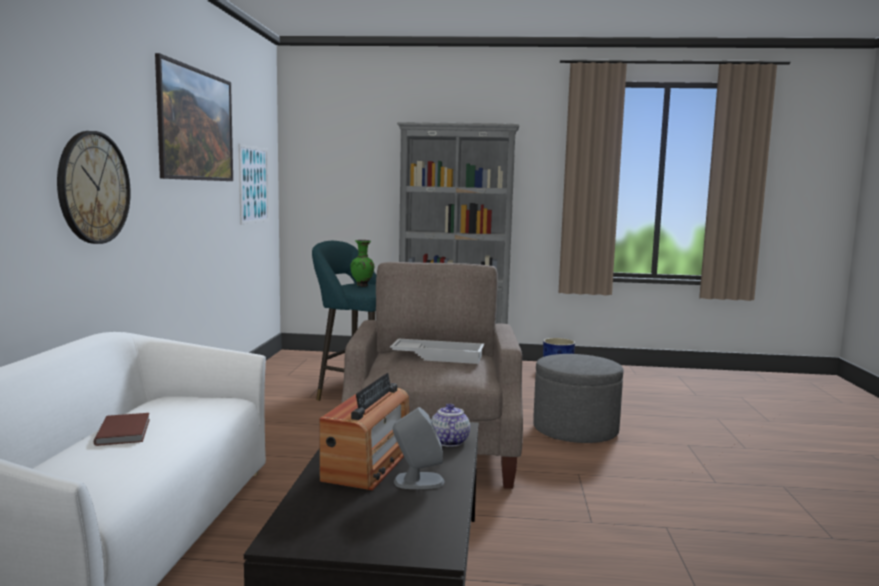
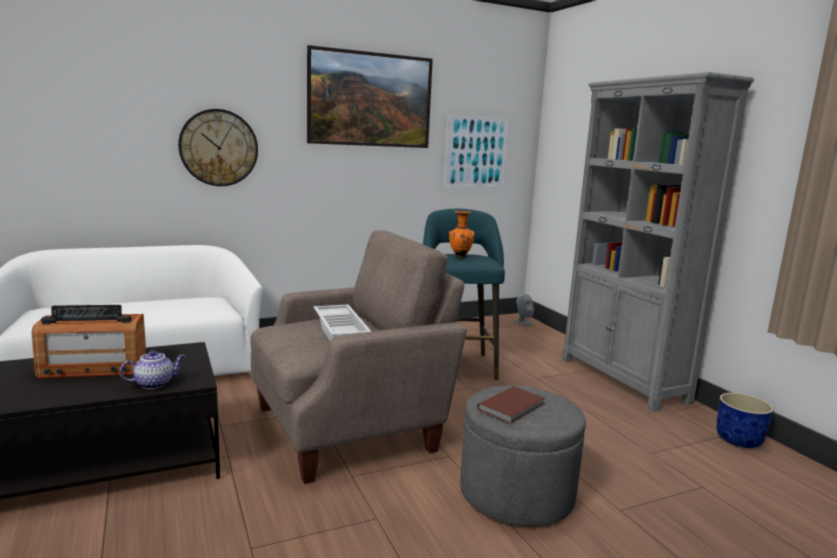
camera: 60 degrees right, 5 degrees up
brown book [94,413,150,446] -> brown book moved to [477,386,545,424]
green vase [350,240,374,287] -> orange vase [449,210,474,258]
grey speaker [393,407,444,489] -> grey speaker moved to [514,294,534,326]

